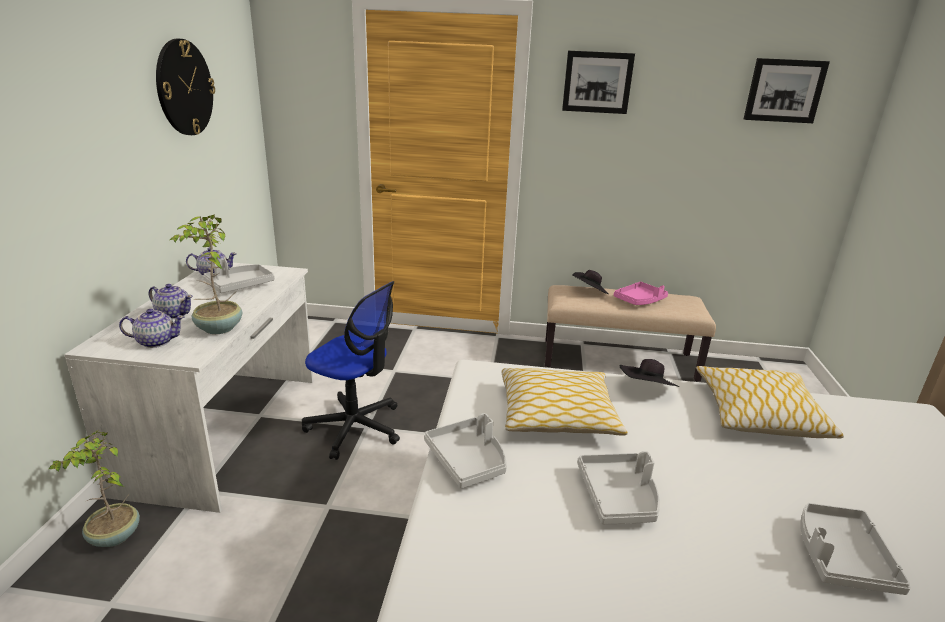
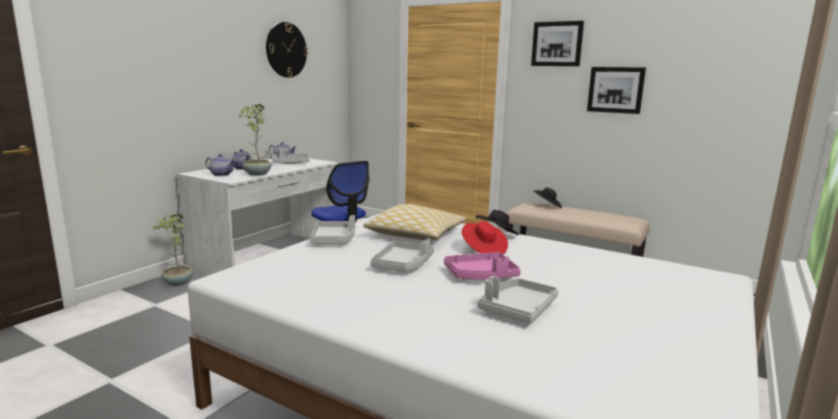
camera: 25 degrees right, 10 degrees down
pink tray [614,282,668,305] -> pink tray moved to [444,252,521,280]
pillow [696,366,844,438] -> none
picture [744,58,830,123] -> picture moved to [587,67,646,114]
none -> red hat [462,221,508,255]

